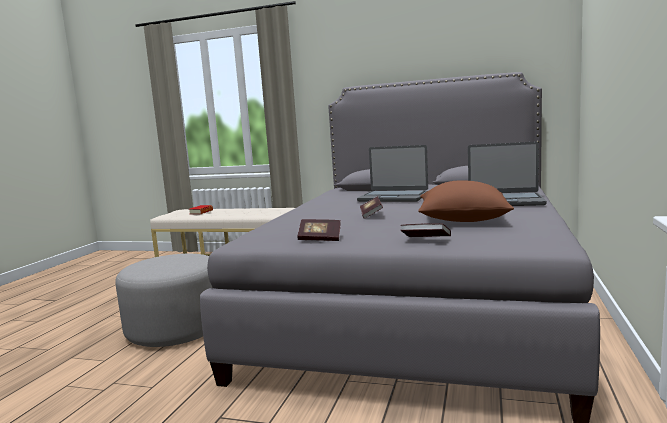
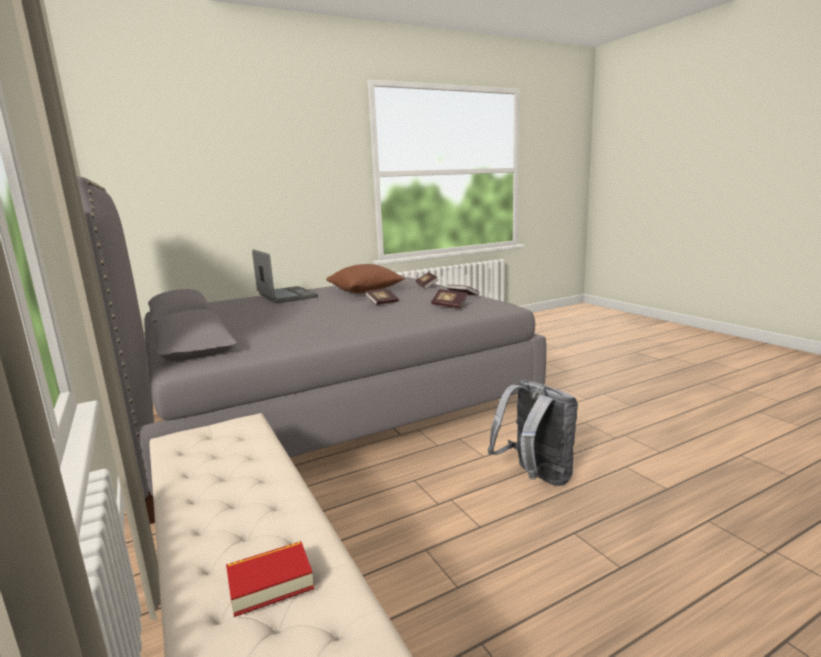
camera: 135 degrees left, 5 degrees up
grey ottoman [115,254,213,347] -> grey backpack [488,380,578,486]
laptop [357,145,428,202] -> none
none -> book [431,289,467,309]

